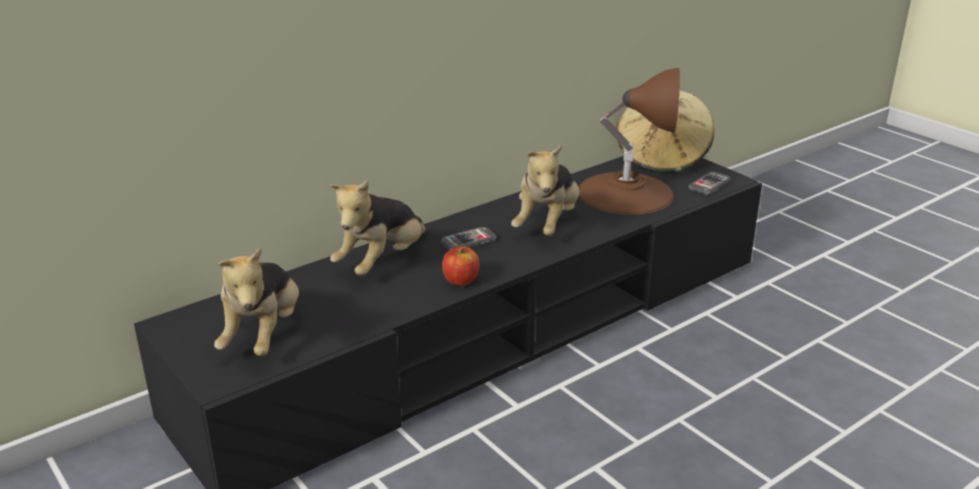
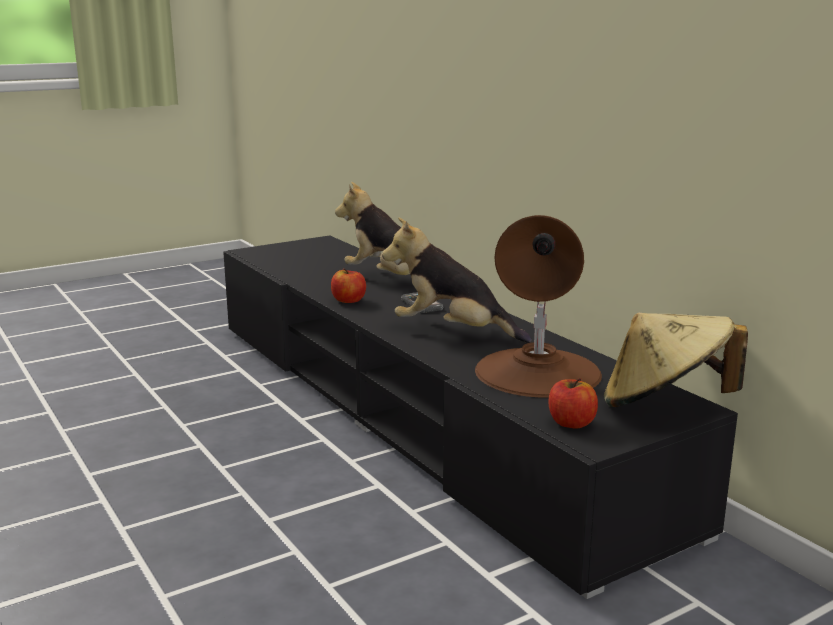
camera: 95 degrees right, 10 degrees down
plush toy [214,247,299,356] -> none
phone [689,172,731,195] -> apple [549,378,598,428]

